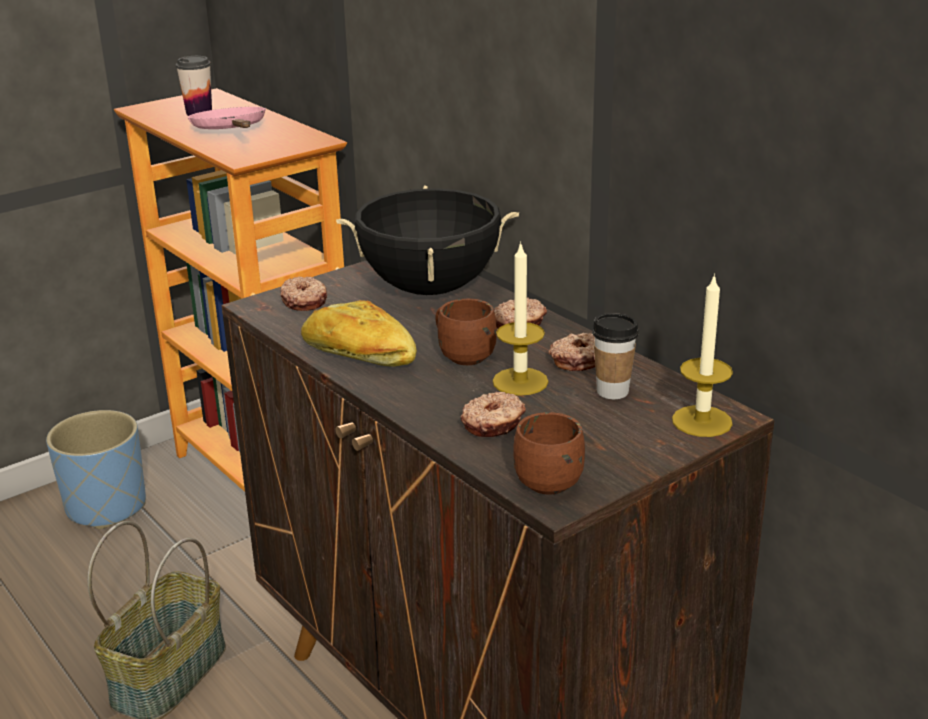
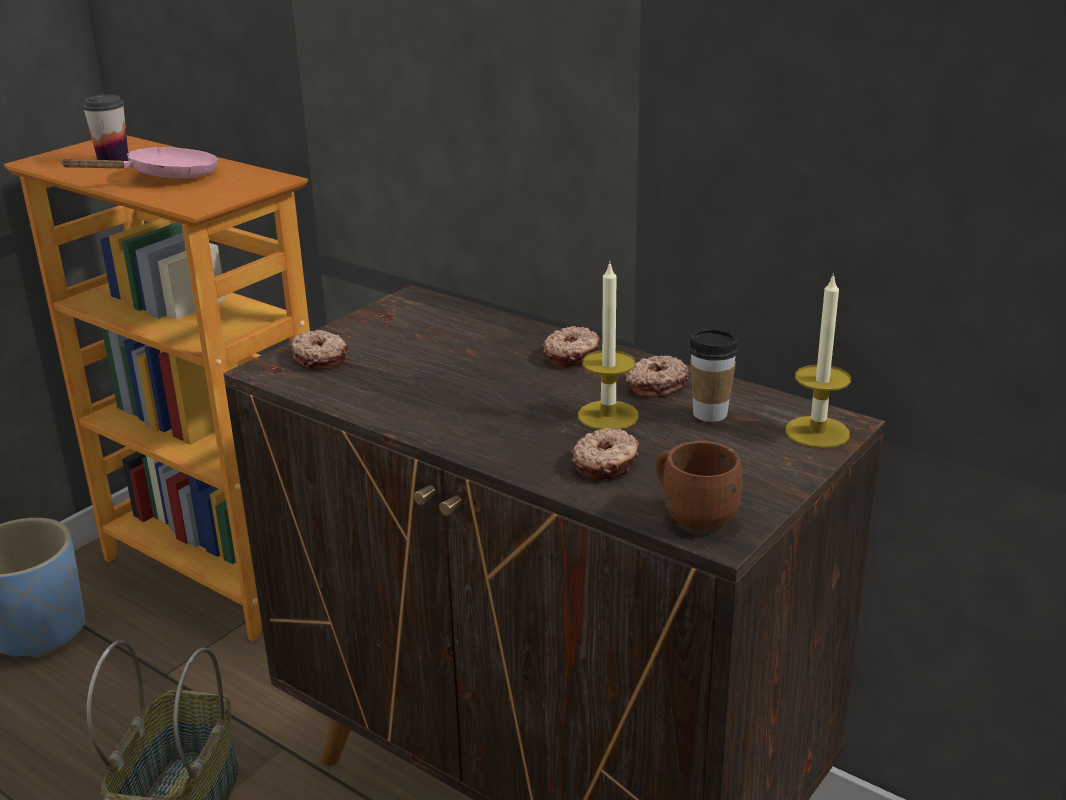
camera: 15 degrees left, 0 degrees up
pink frying pan [187,107,266,129] -> pink frying pan turned 90 degrees clockwise [60,147,219,178]
bread [301,300,417,367] -> none
black cooking pot [336,185,519,295] -> none
brown mug [435,299,497,365] -> none

